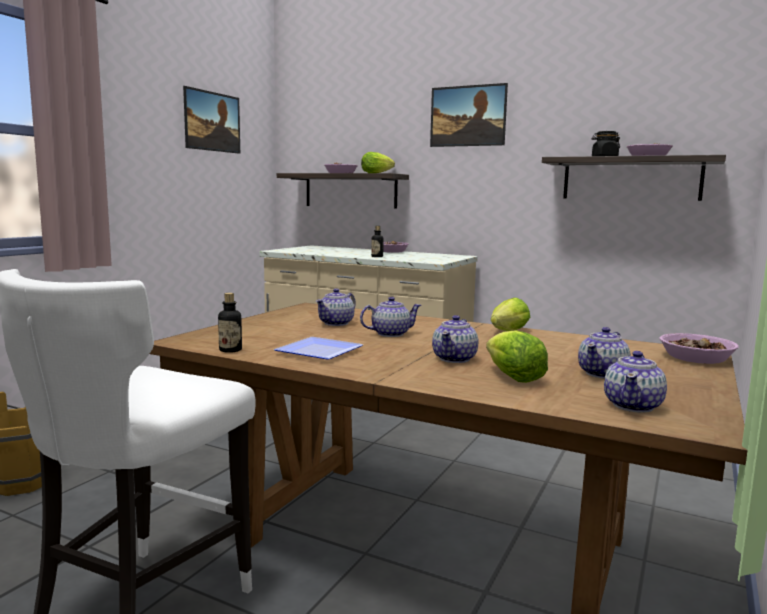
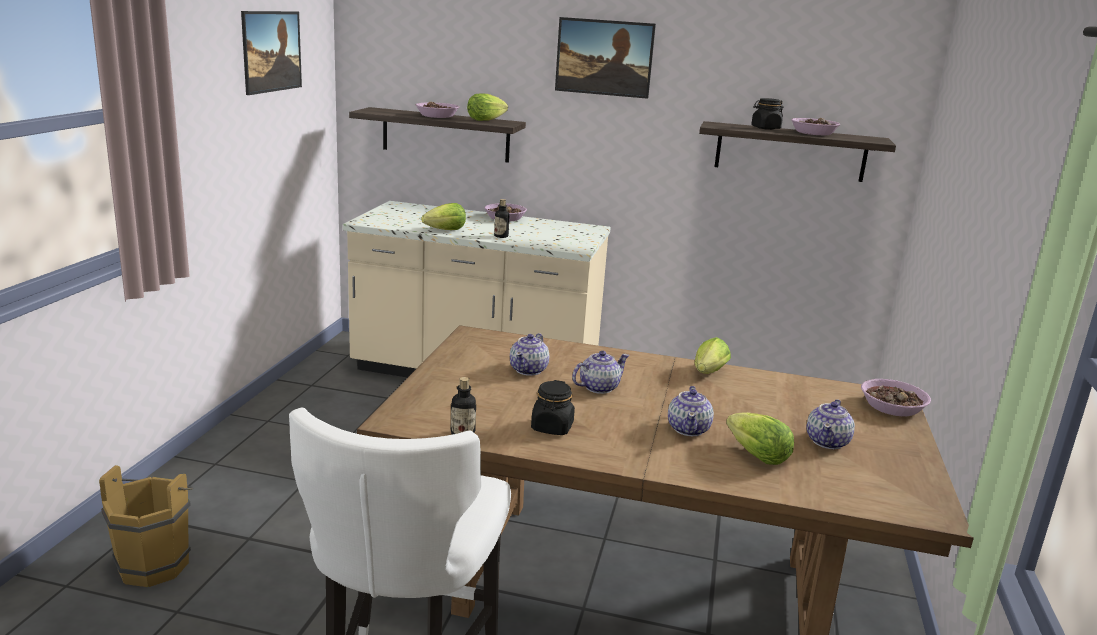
camera: 15 degrees left, 10 degrees up
plate [274,337,363,360] -> black jar [531,380,575,435]
teapot [604,351,667,413] -> none
none -> lettuce [422,203,466,230]

